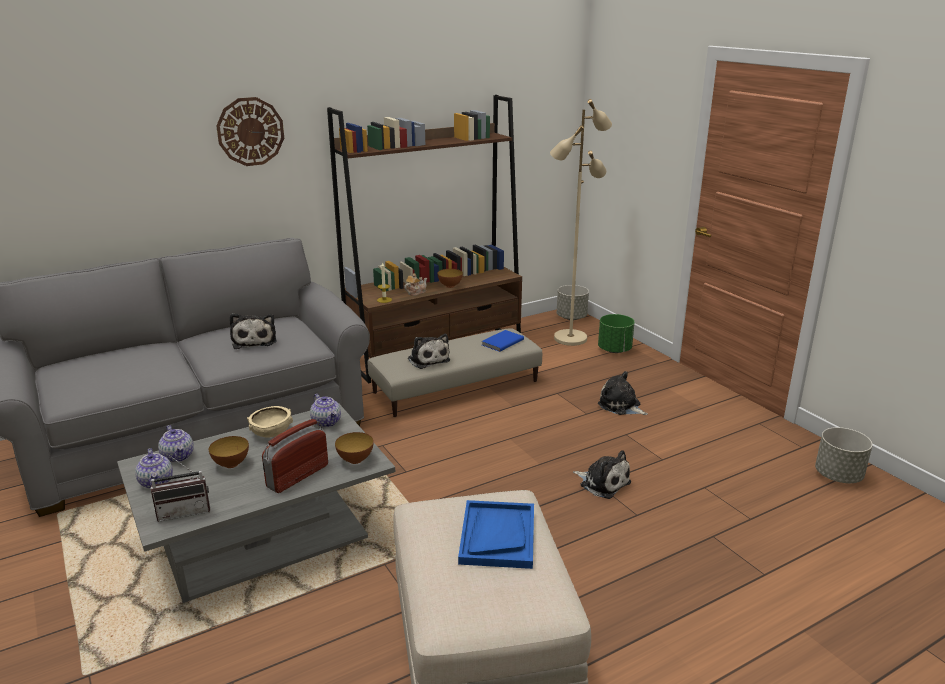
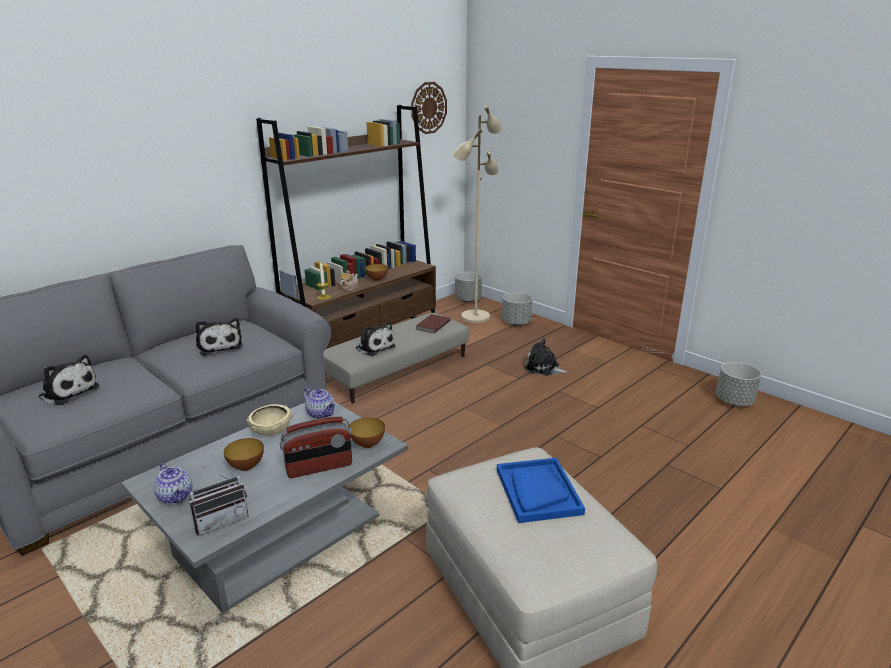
camera: 15 degrees left, 0 degrees up
teapot [158,425,194,463] -> none
wall clock [216,97,284,166] -> wall clock moved to [411,82,447,134]
radio [262,419,328,493] -> radio turned 135 degrees counterclockwise [280,416,352,478]
blue book [482,330,524,352] -> brown book [416,314,450,333]
plush toy [573,450,631,499] -> plush toy moved to [39,355,99,405]
green planter [598,314,635,353] -> grey planter [502,292,532,326]

